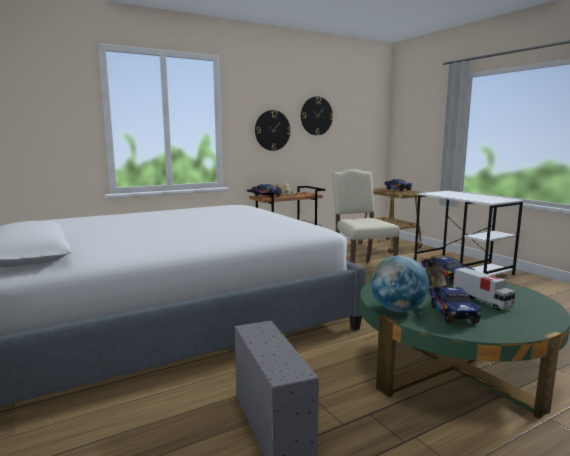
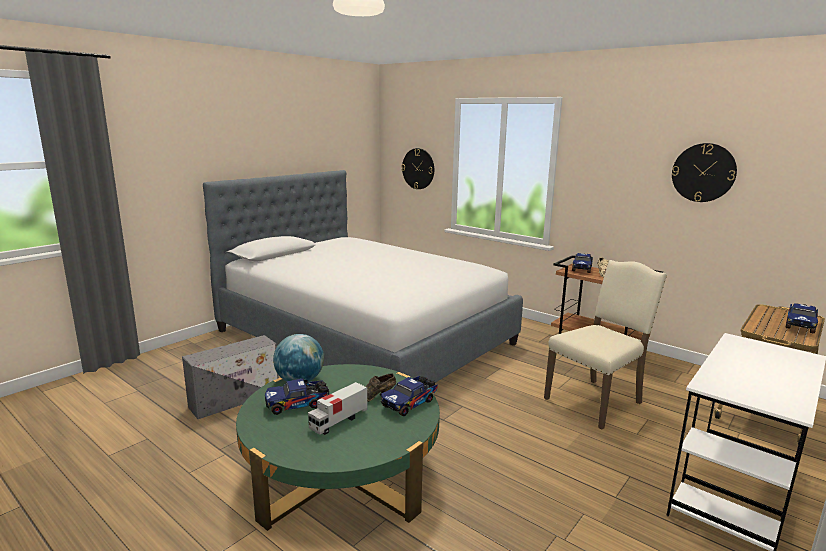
camera: 70 degrees right, 5 degrees up
wall clock [255,110,291,151] -> wall clock moved to [401,148,434,189]

